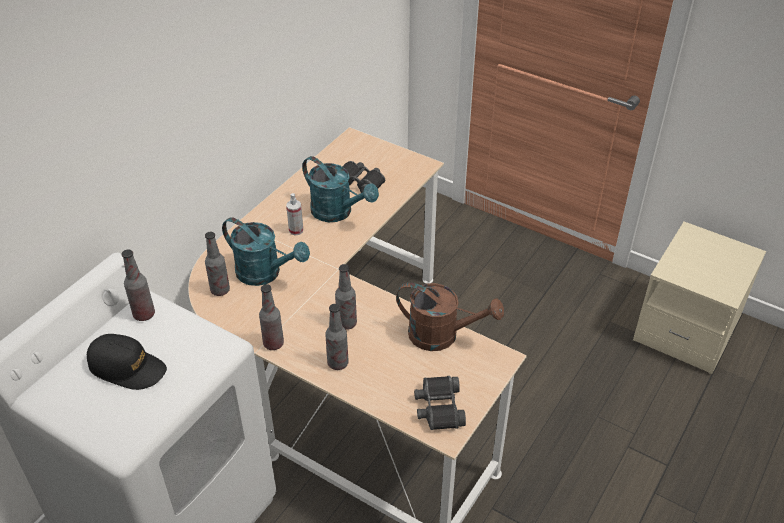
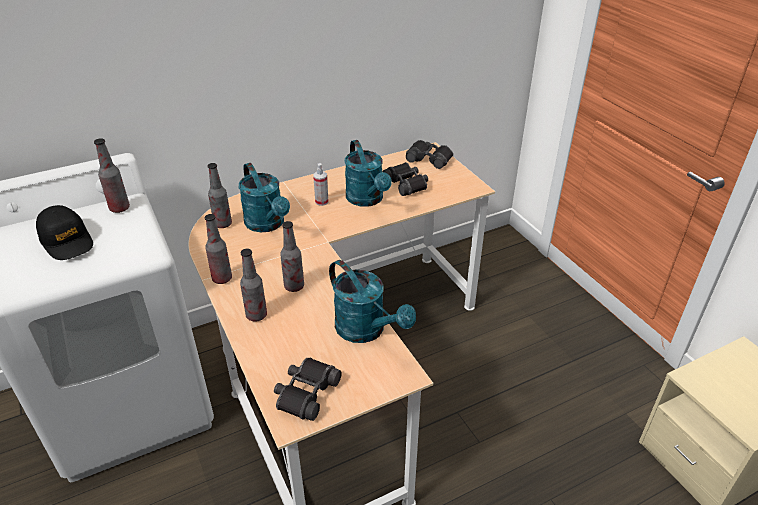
camera: 30 degrees right, 5 degrees down
brown watering can [396,282,504,351] -> turquoise watering can [329,260,416,343]
none -> black binoculars [406,140,453,169]

